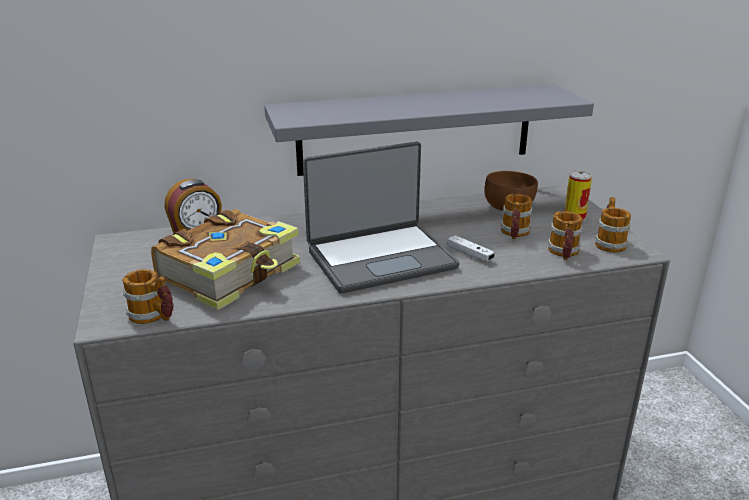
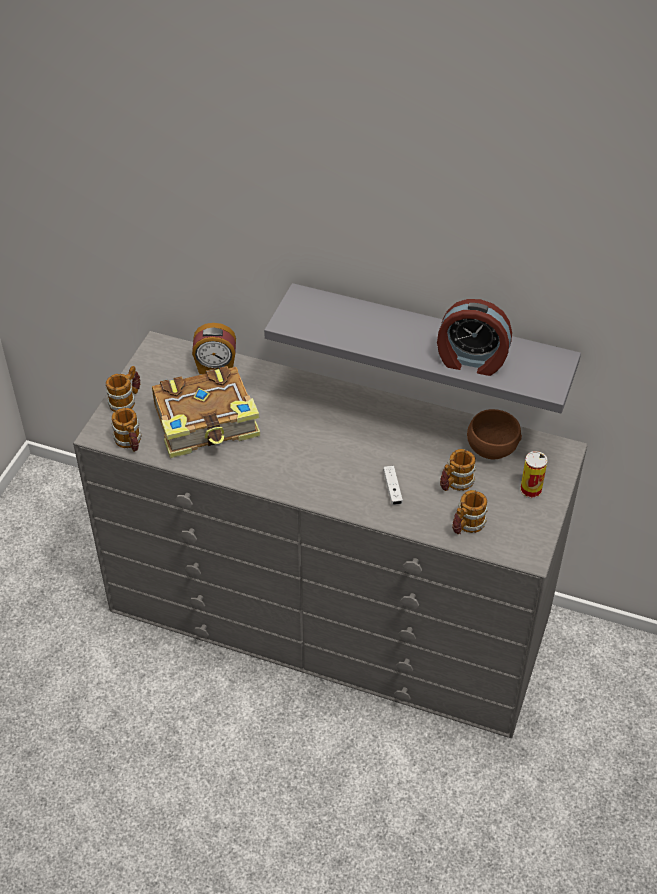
camera: 35 degrees right, 20 degrees up
laptop [303,142,459,293] -> none
mug [595,197,631,252] -> mug moved to [106,366,140,412]
none -> alarm clock [437,299,512,376]

